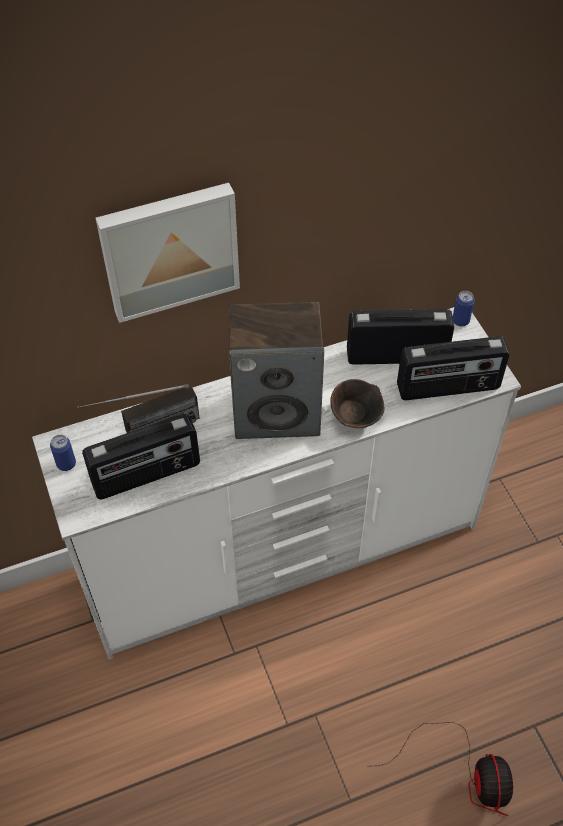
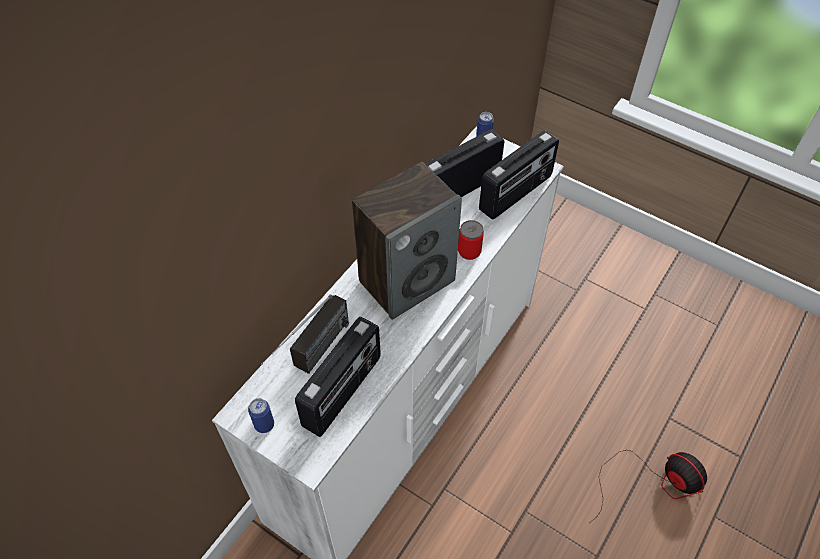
camera: 35 degrees left, 0 degrees up
picture [95,183,240,323] -> none
brown bowl [330,379,385,428] -> can [458,220,484,260]

